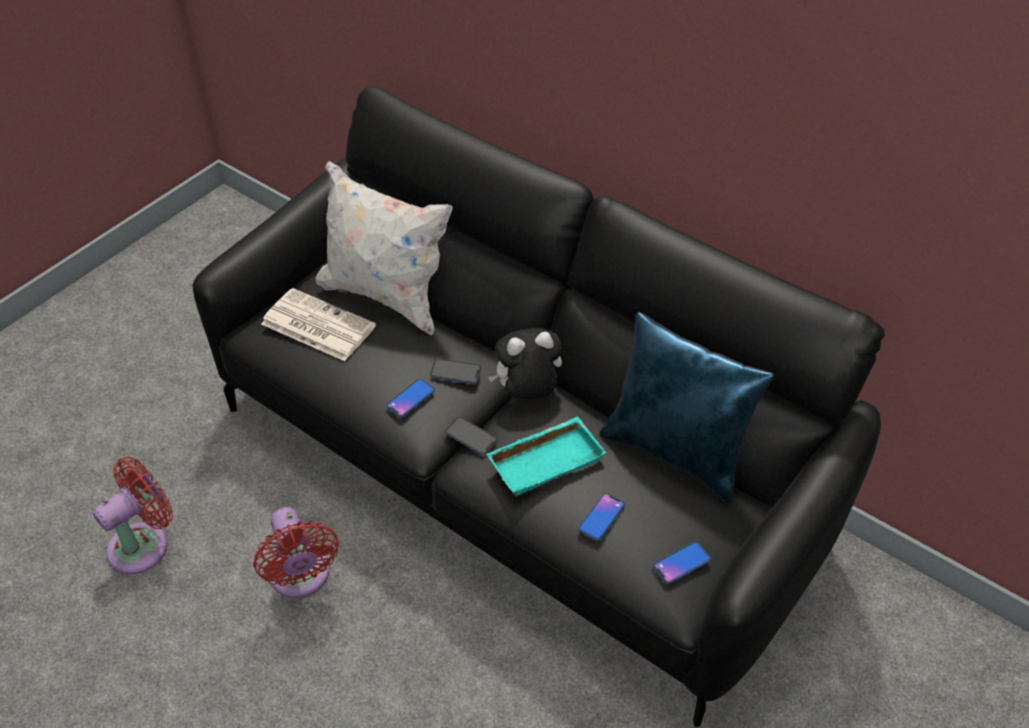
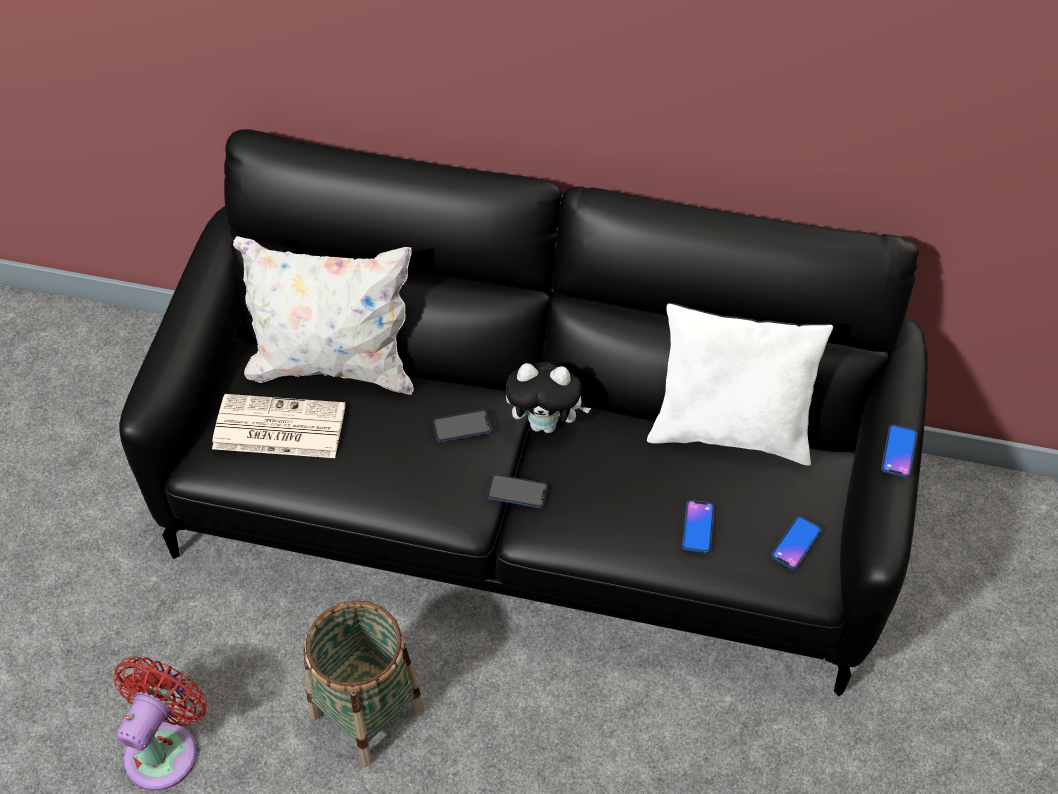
camera: 25 degrees left, 5 degrees up
red fan [253,507,339,598] -> basket [303,601,425,767]
phone [386,379,435,417] -> phone moved to [881,425,917,478]
turquoise tray [487,417,606,496] -> none
plush toy [488,328,562,400] -> plush toy turned 135 degrees counterclockwise [506,362,591,433]
blue pillow [599,312,774,504] -> white pillow [647,303,833,466]

